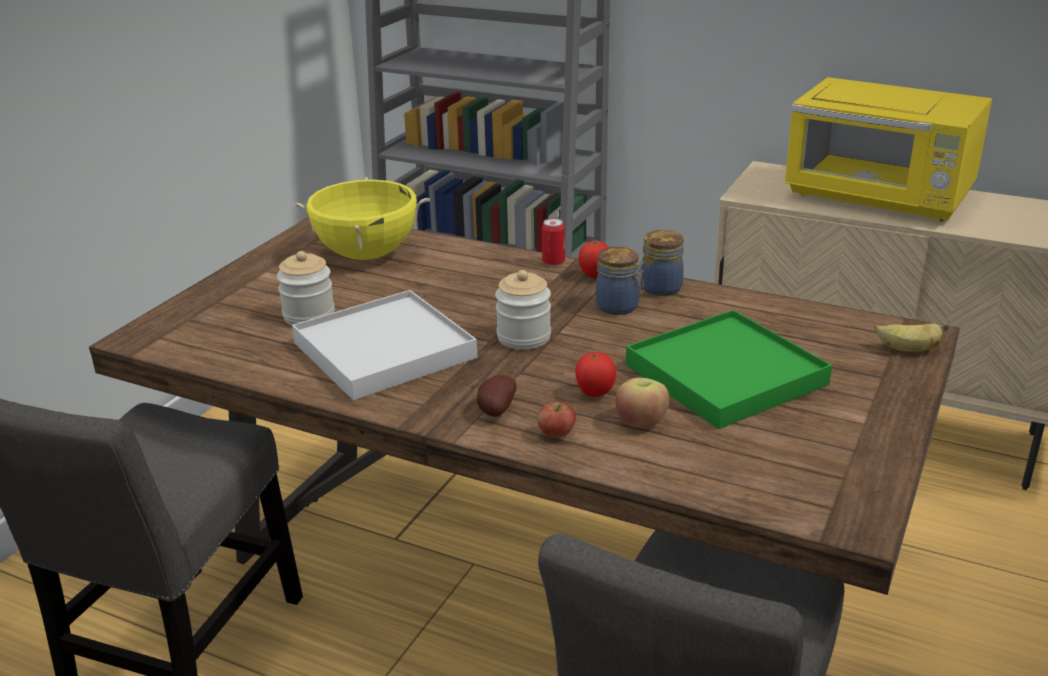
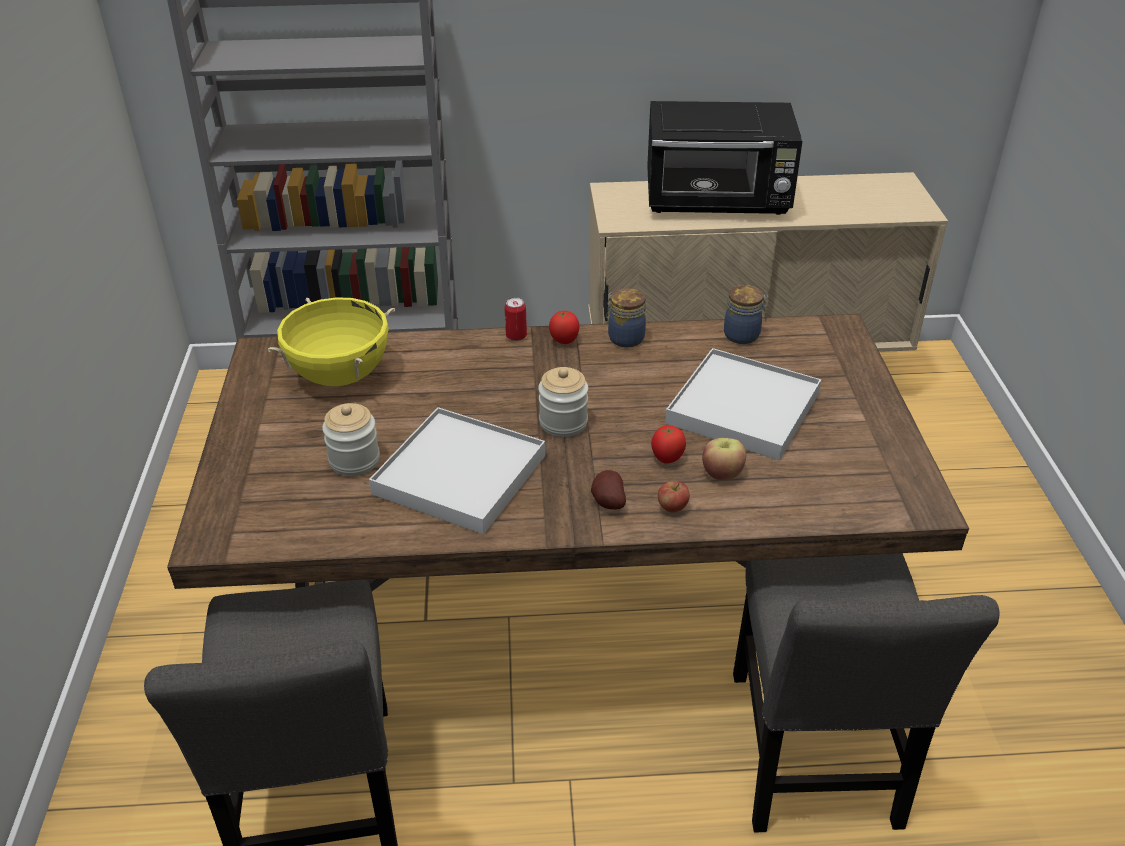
camera: 30 degrees left, 10 degrees up
jar [596,247,644,315] -> jar moved to [724,285,768,344]
green tray [626,310,832,429] -> white tray [665,348,821,460]
yellow microwave [784,77,992,221] -> black microwave [647,101,802,215]
banana [874,324,949,351] -> none

